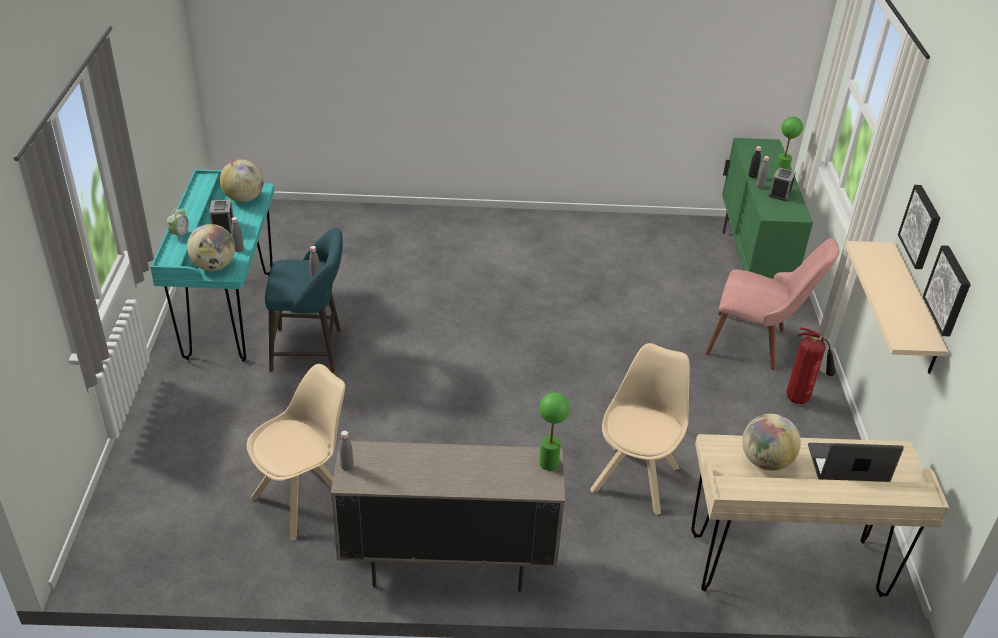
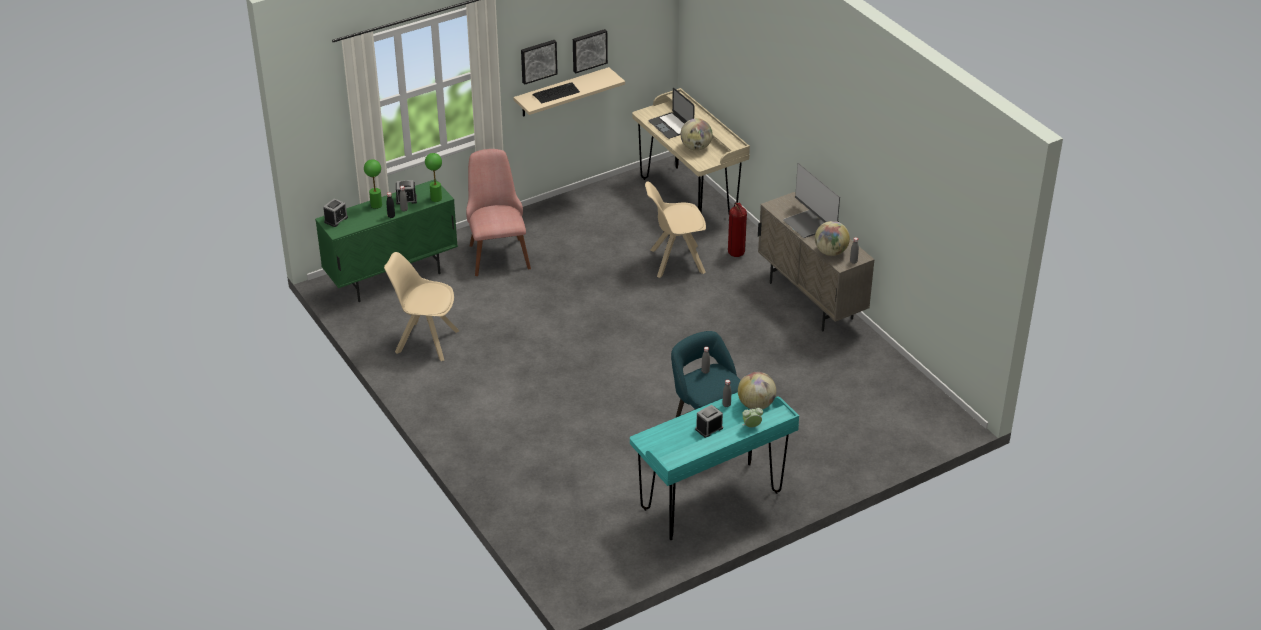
camera: 120 degrees left, 0 degrees up
globe [220,159,264,202] -> globe moved to [815,221,850,256]
beige chair [247,364,345,540] -> beige chair moved to [384,252,459,361]
green table lamp [539,393,570,470] -> green table lamp moved to [425,153,442,202]
fire extinguisher [786,327,836,404] -> fire extinguisher moved to [728,202,747,257]
none -> alarm clock [323,198,348,227]
none -> keyboard [532,83,580,104]
none -> monitor [783,163,840,238]

